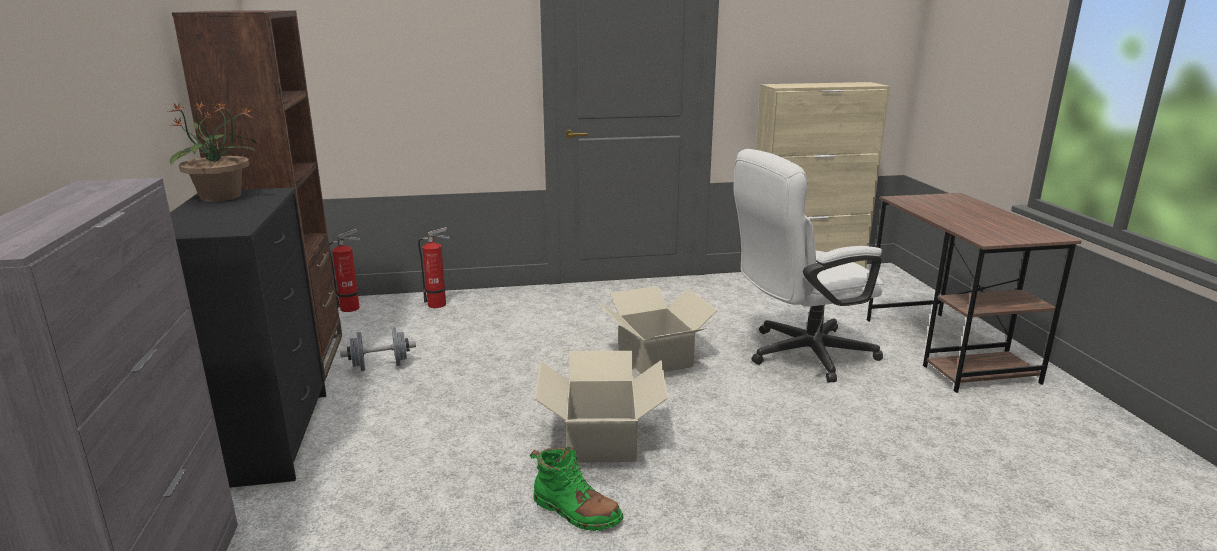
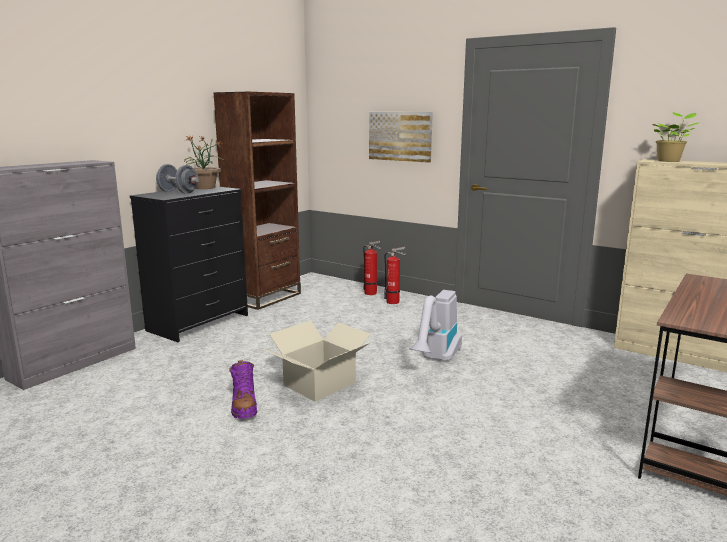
camera: 45 degrees right, 5 degrees down
fire extinguisher [329,229,360,312] -> fire extinguisher moved to [384,246,406,304]
grey dumbbell [340,327,416,371] -> grey dumbbell moved to [156,164,199,194]
green boot [530,447,623,531] -> purple boot [229,360,257,419]
cardboard box [598,286,718,374] -> vacuum cleaner [410,290,462,361]
white office chair [734,149,884,383] -> none
none -> picture [369,112,433,163]
none -> potted plant [653,112,700,162]

